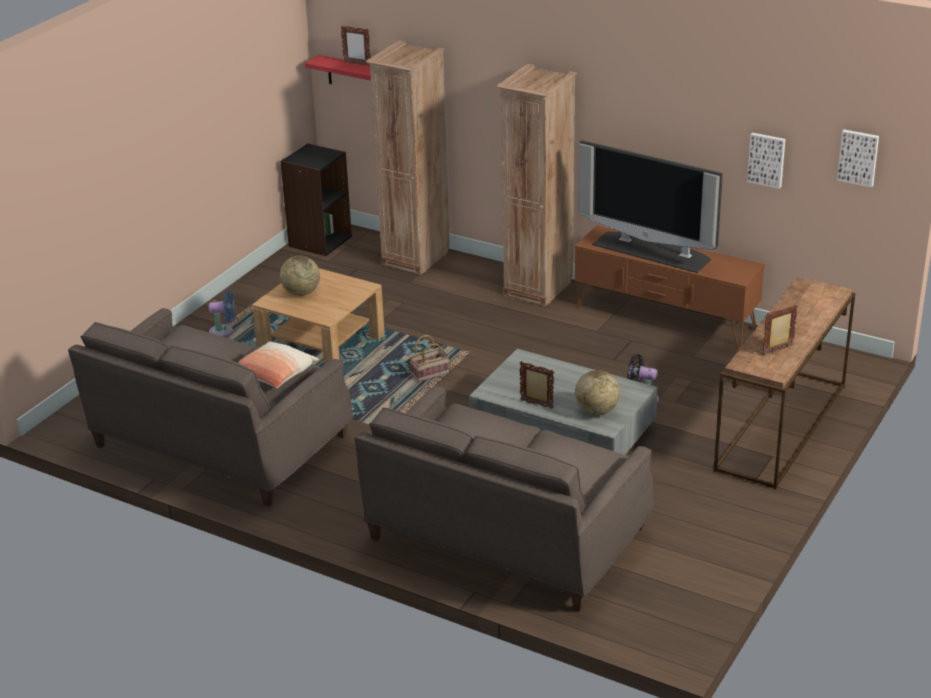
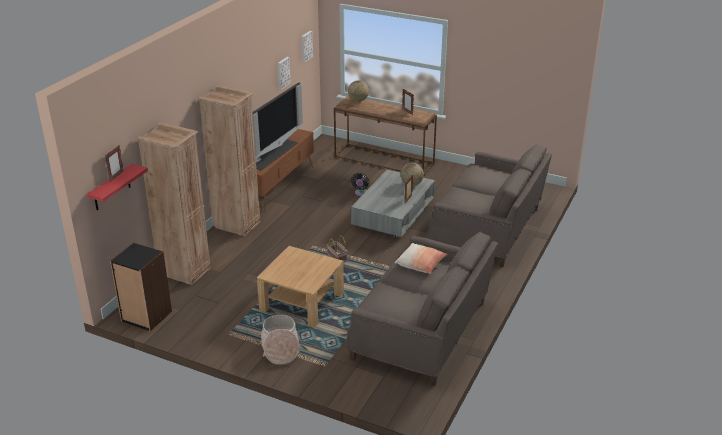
camera: 95 degrees left, 0 degrees up
blue fan [209,290,235,337] -> basket [261,315,300,365]
globe [280,256,320,296] -> globe moved to [348,80,369,102]

